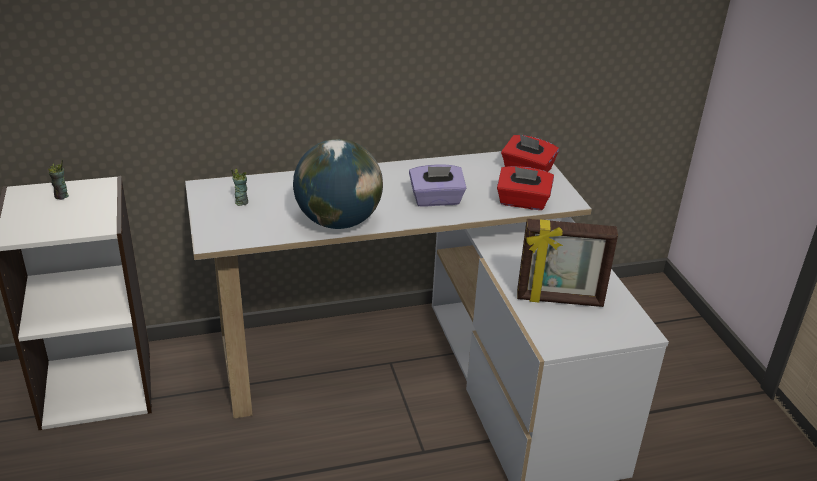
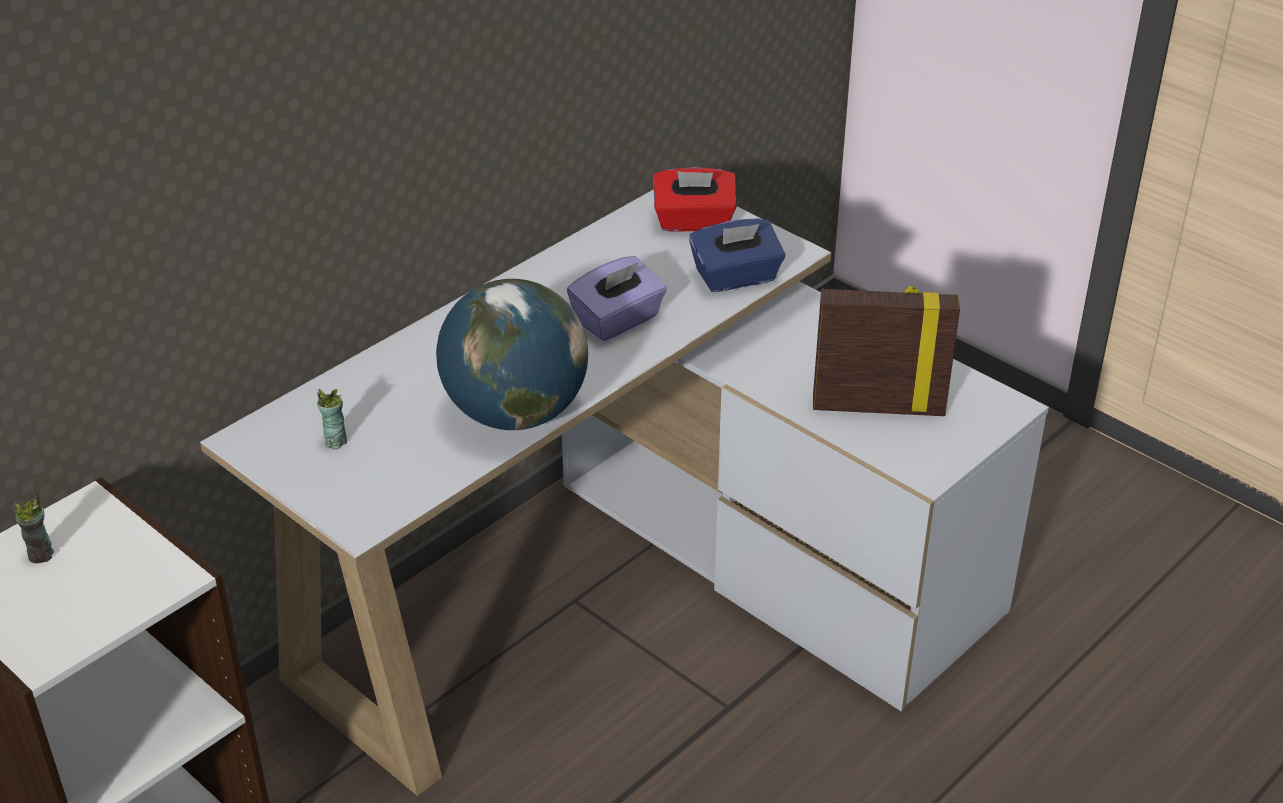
camera: 30 degrees left, 5 degrees up
red tissue box [497,166,554,210] -> blue tissue box [689,219,785,292]
picture frame [517,219,618,307] -> picture frame turned 150 degrees counterclockwise [813,286,960,416]

